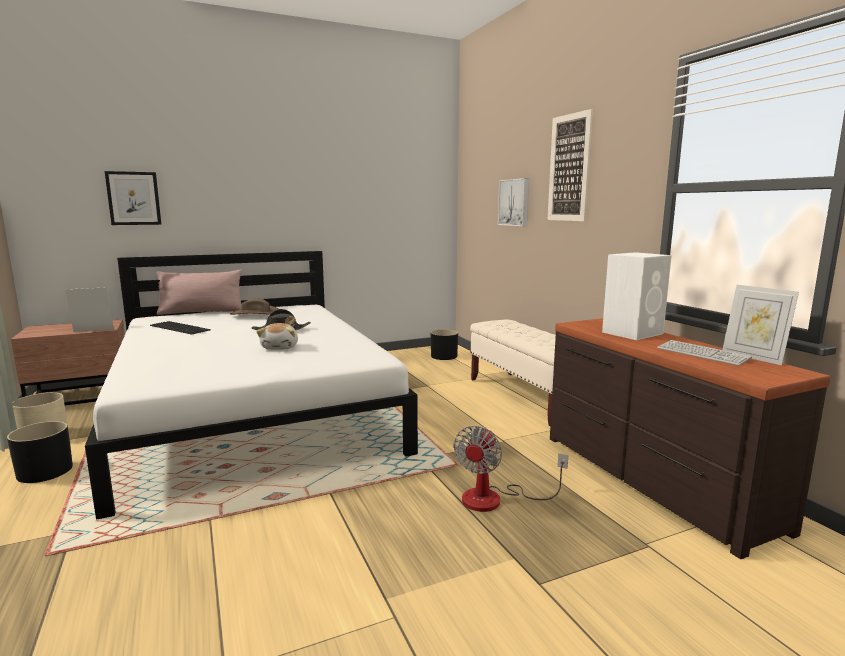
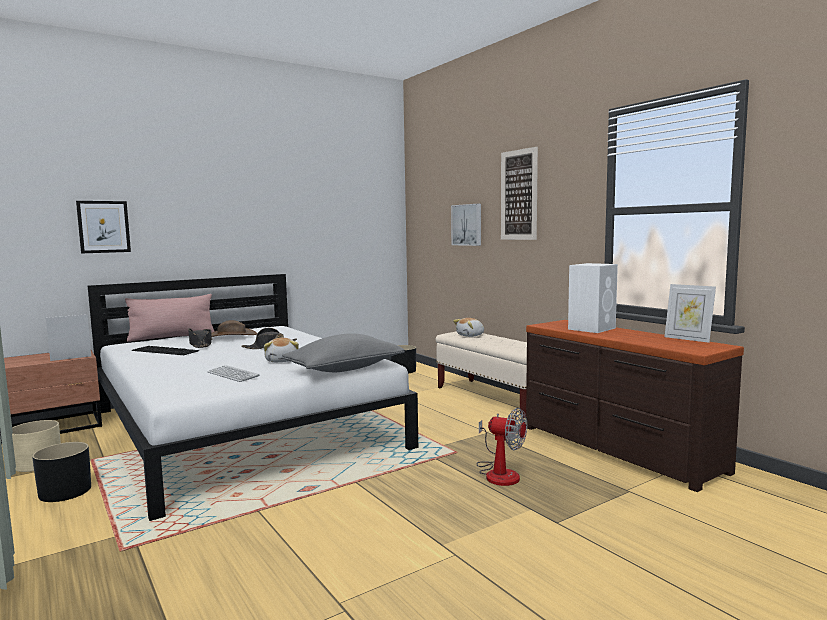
camera: 10 degrees left, 5 degrees down
fan [454,426,568,512] -> fan turned 75 degrees counterclockwise [477,408,527,486]
keyboard [657,340,752,366] -> keyboard moved to [208,365,260,382]
none -> black hat [188,328,212,348]
none -> grey pillow [282,333,405,372]
none -> plush toy [453,318,484,337]

